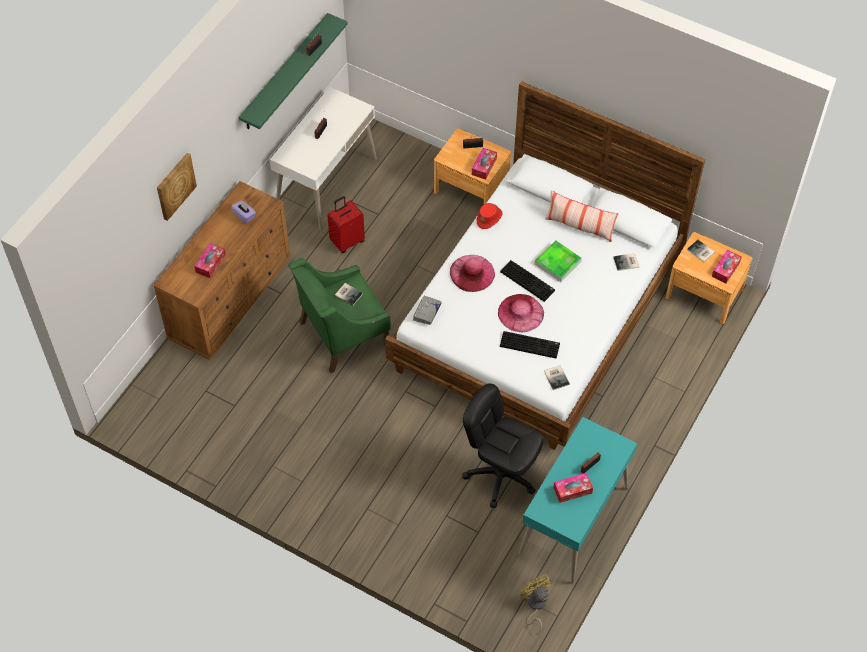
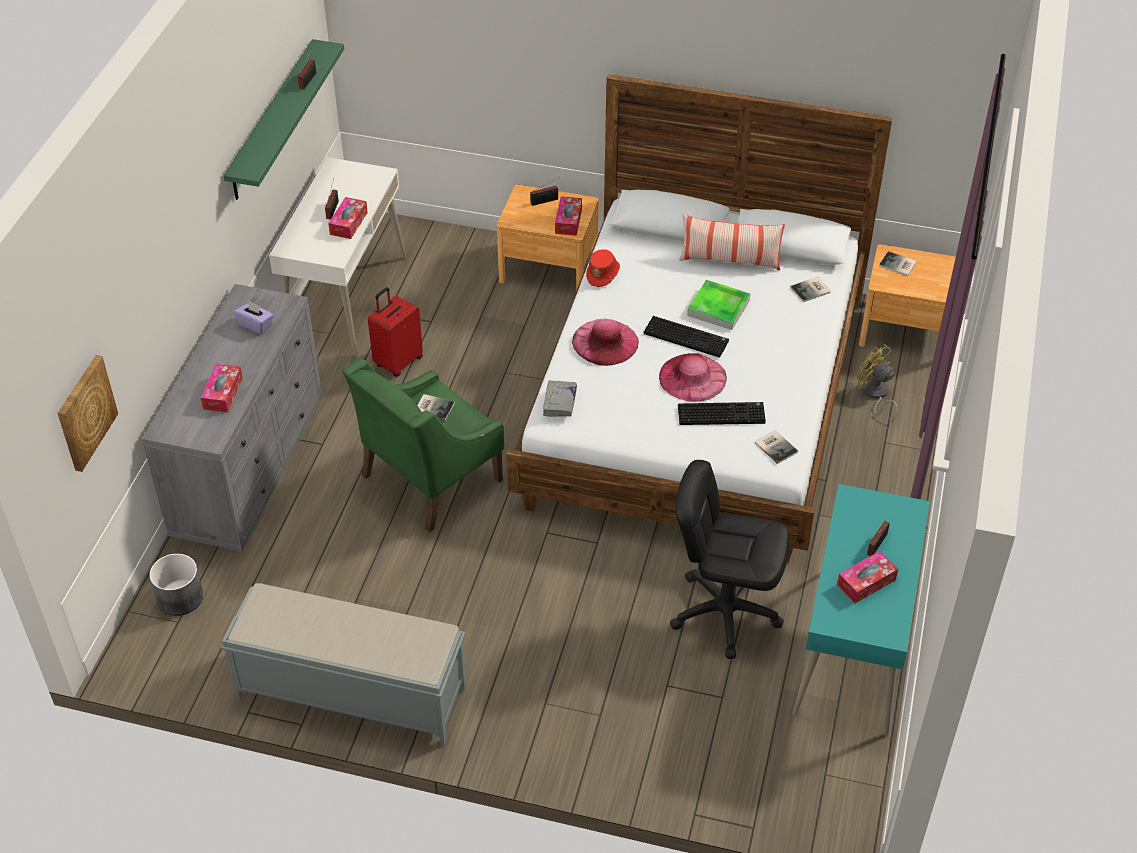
camera: 15 degrees left, 10 degrees down
brown dresser [153,181,290,360] -> grey dresser [142,284,323,552]
picture [157,153,197,221] -> picture moved to [58,355,118,472]
yellow fan [519,574,551,635] -> yellow fan moved to [857,344,898,422]
tissue box [712,250,742,283] -> tissue box moved to [328,197,368,239]
none -> grey planter [149,553,203,616]
none -> grey bench [221,583,467,746]

